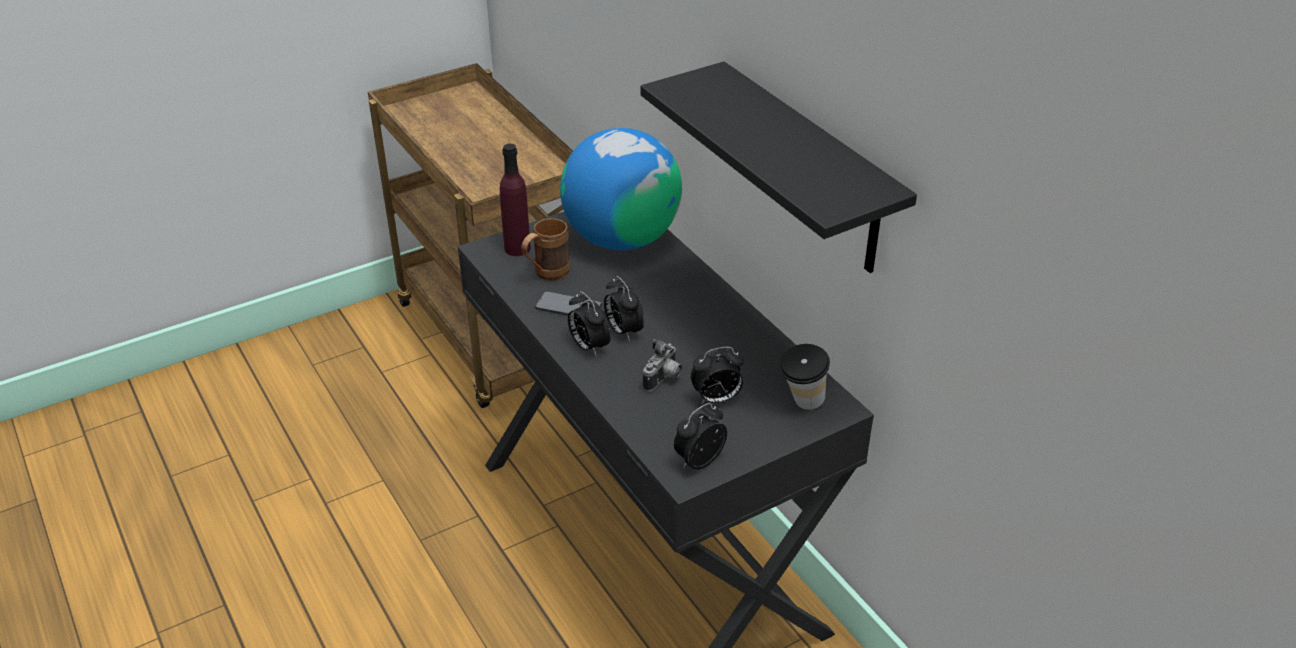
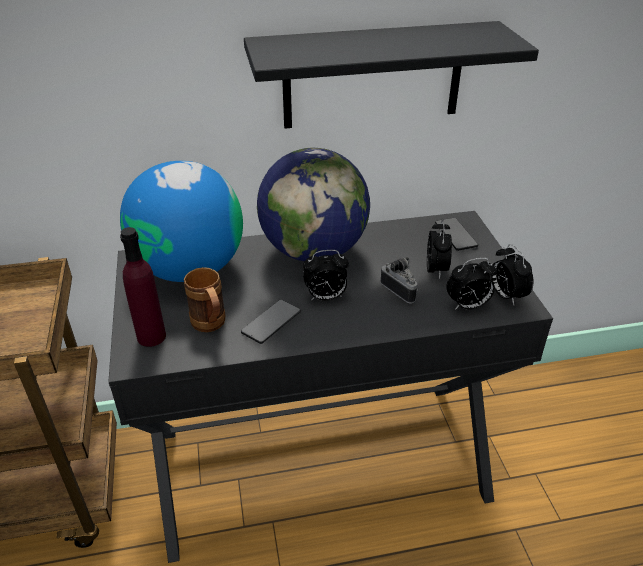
camera: 70 degrees left, 0 degrees up
alarm clock [568,291,611,357] -> alarm clock moved to [446,258,497,310]
cup [779,344,830,410] -> phone [435,218,478,251]
none -> globe [257,148,370,261]

